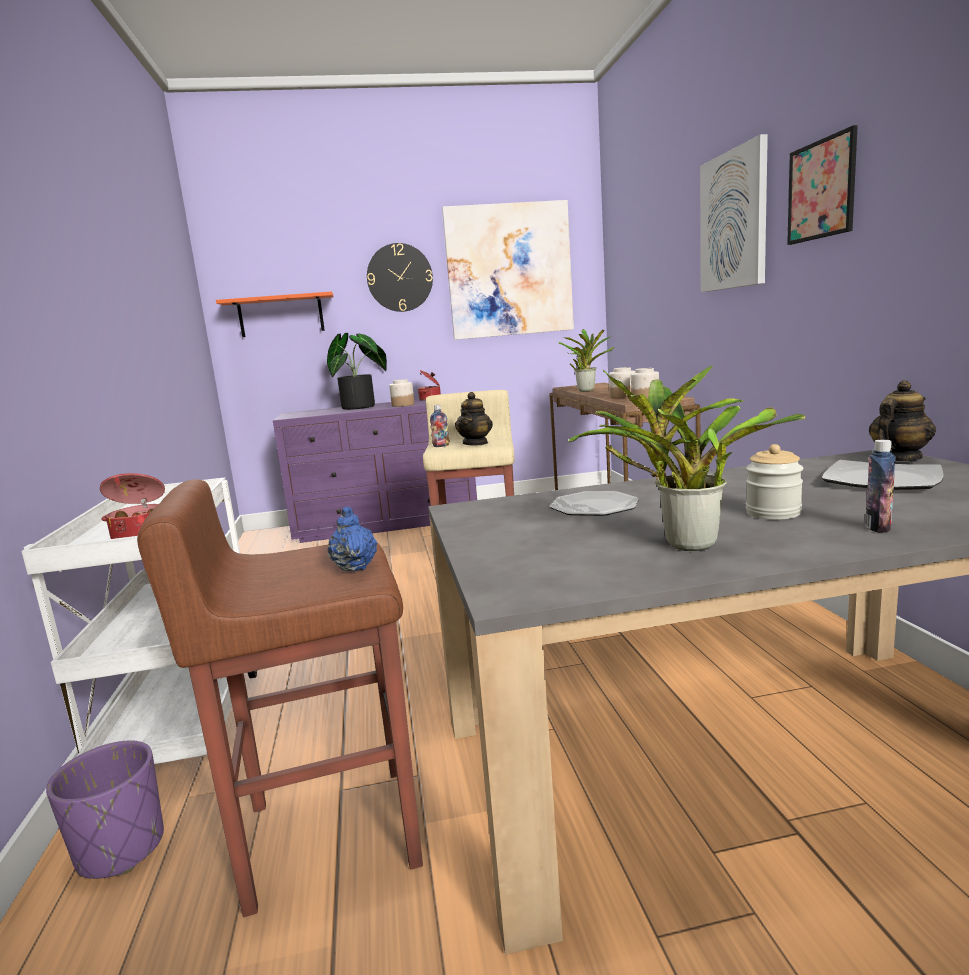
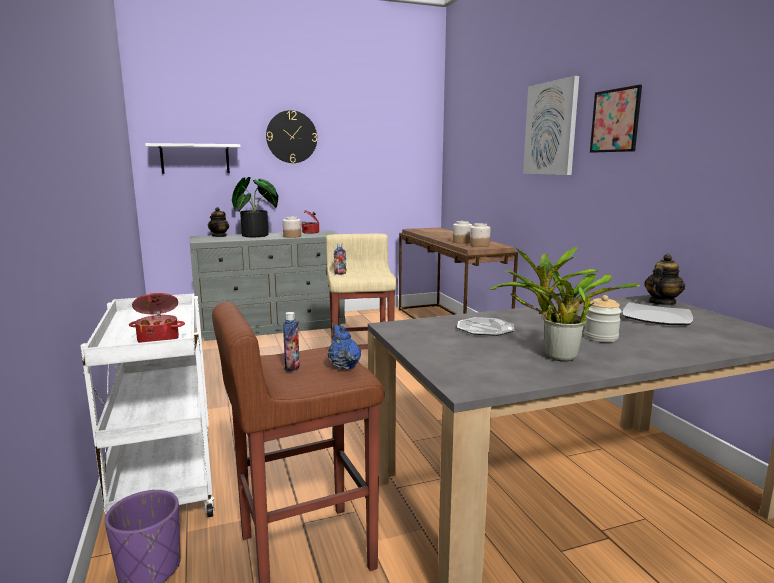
camera: 10 degrees left, 0 degrees up
orange shelf [216,292,334,337] -> white shelf [145,143,241,174]
purple dresser [273,399,477,543] -> grey dresser [190,230,346,341]
picture [442,200,574,340] -> none
teapot [455,392,493,446] -> teapot moved to [208,207,229,237]
potted plant [559,329,615,392] -> none
bottle [865,440,896,533] -> bottle moved to [283,312,300,372]

